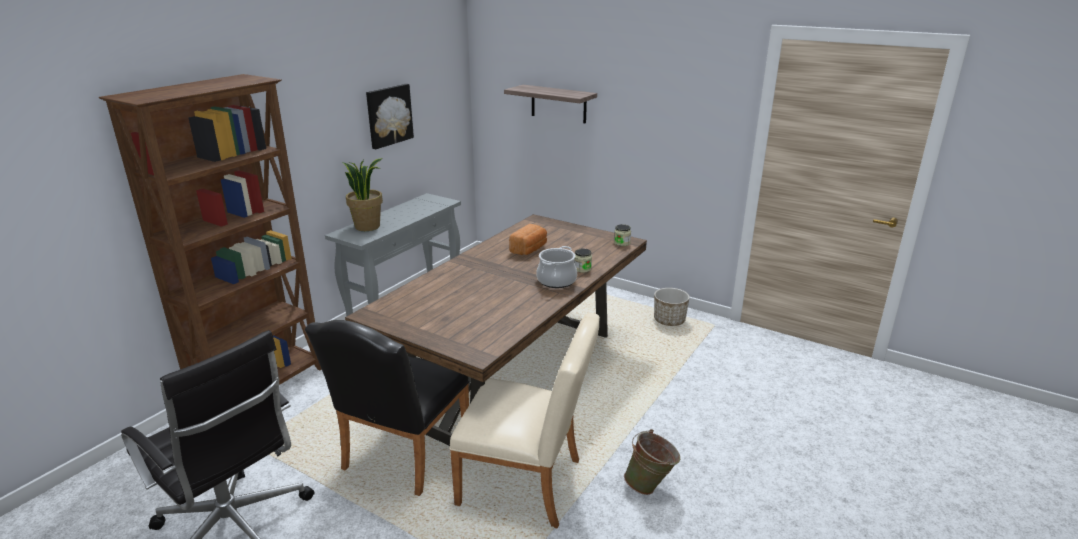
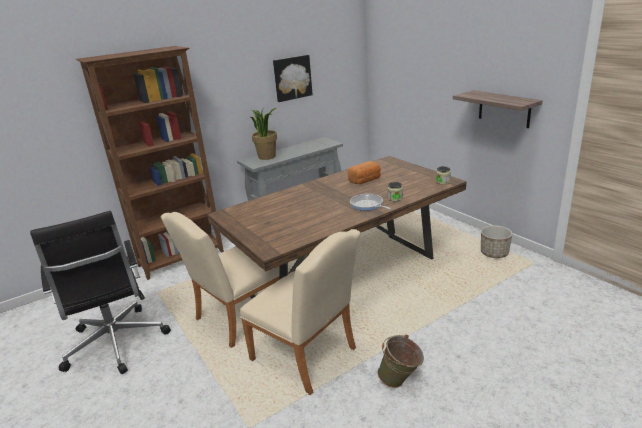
camera: 25 degrees right, 0 degrees up
black chair [305,320,469,496] -> beige chair [161,212,279,348]
shelf [504,85,597,123] -> shelf moved to [453,90,543,128]
cooking pot [536,246,577,288] -> frying pan [350,194,391,211]

